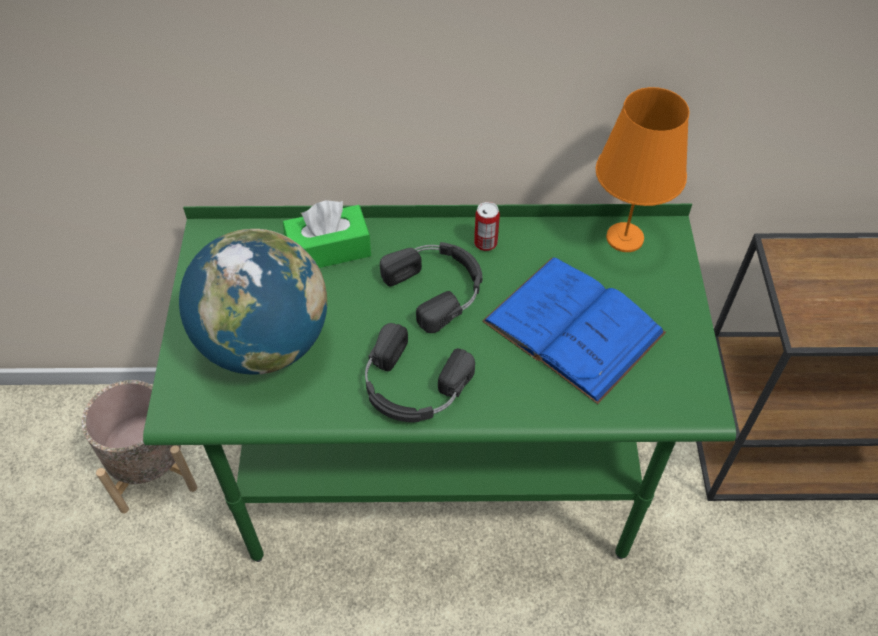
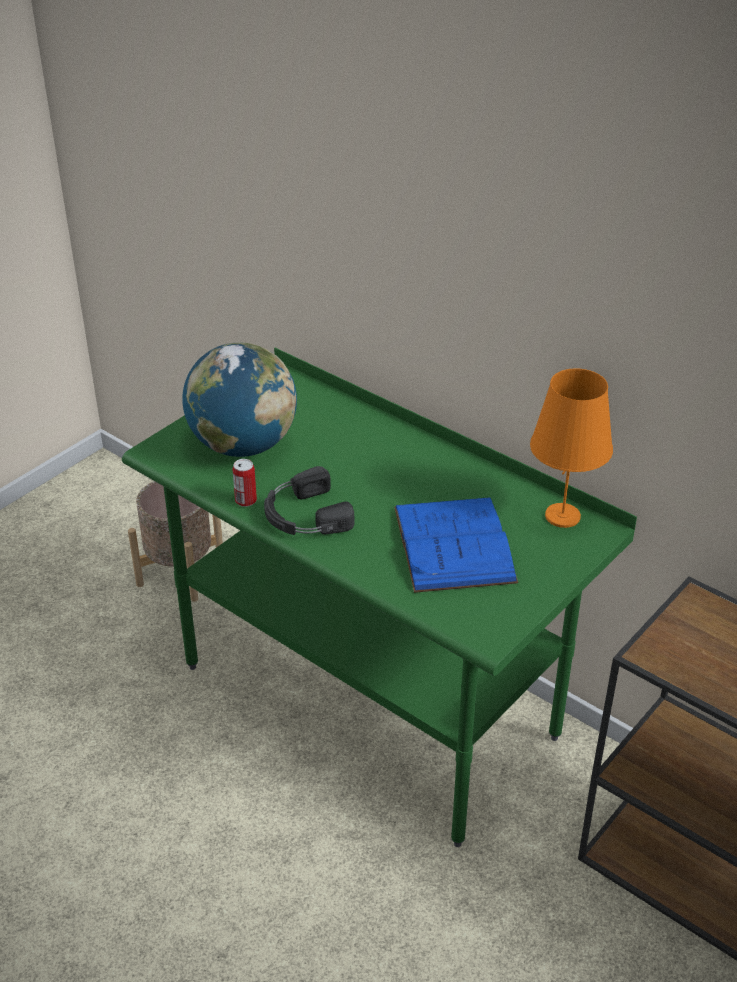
camera: 40 degrees right, 15 degrees down
green tissue box [283,200,371,268] -> none
black headphones [380,242,483,333] -> none
can [474,202,500,251] -> can moved to [233,459,257,507]

